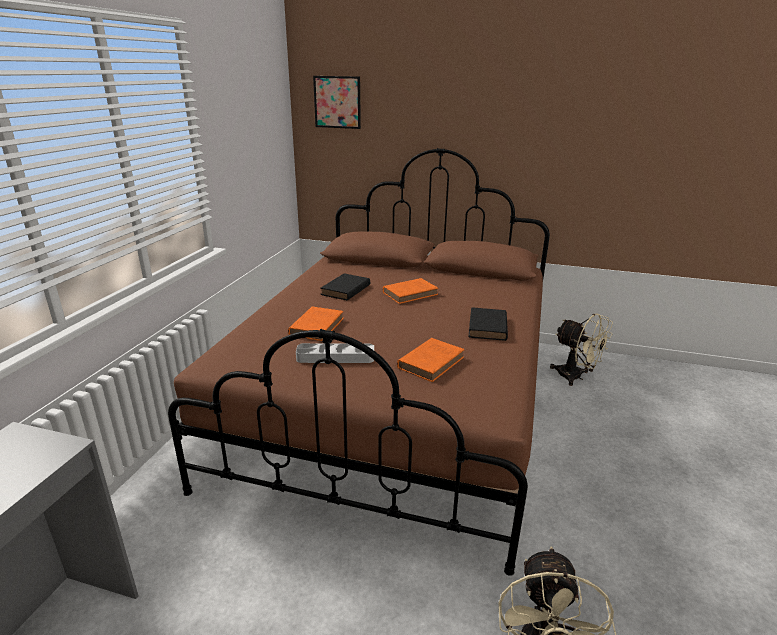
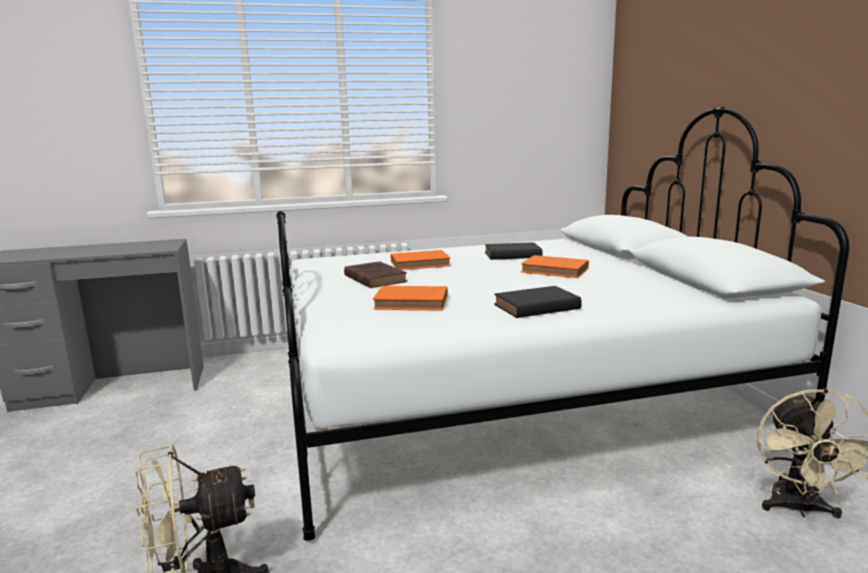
camera: 60 degrees right, 10 degrees down
brown bed [168,148,550,576] -> white bed [276,107,850,541]
grey tray [296,343,374,363] -> brown book [344,261,407,288]
picture [313,76,361,129] -> none

